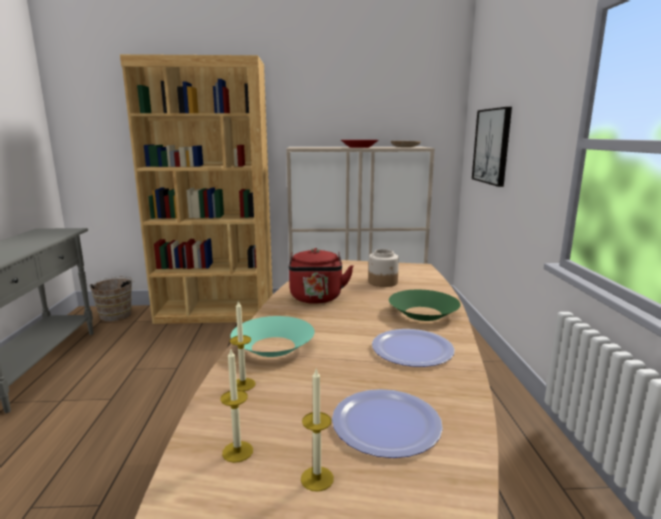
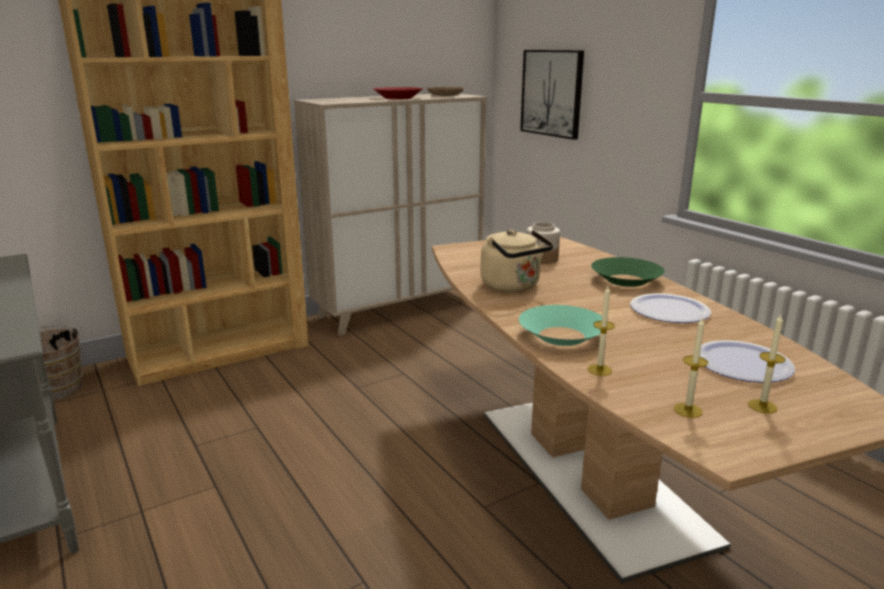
camera: 30 degrees left, 5 degrees up
red kettle [288,248,354,304] -> beige kettle [481,230,553,292]

